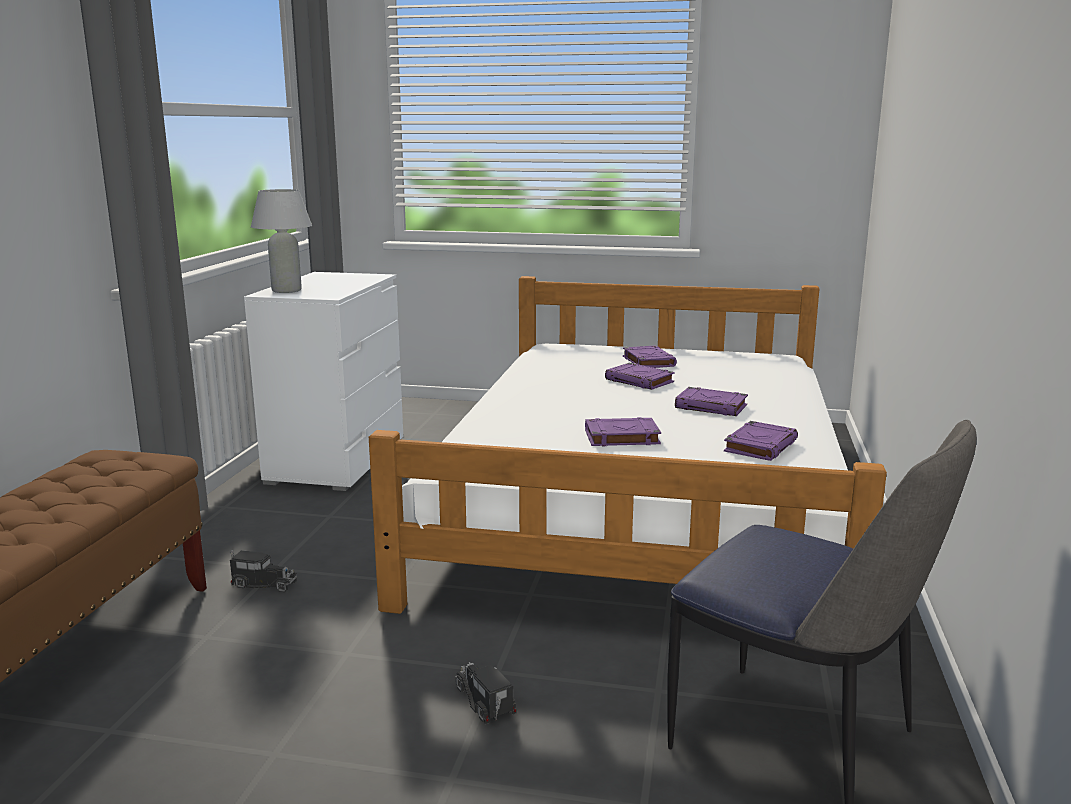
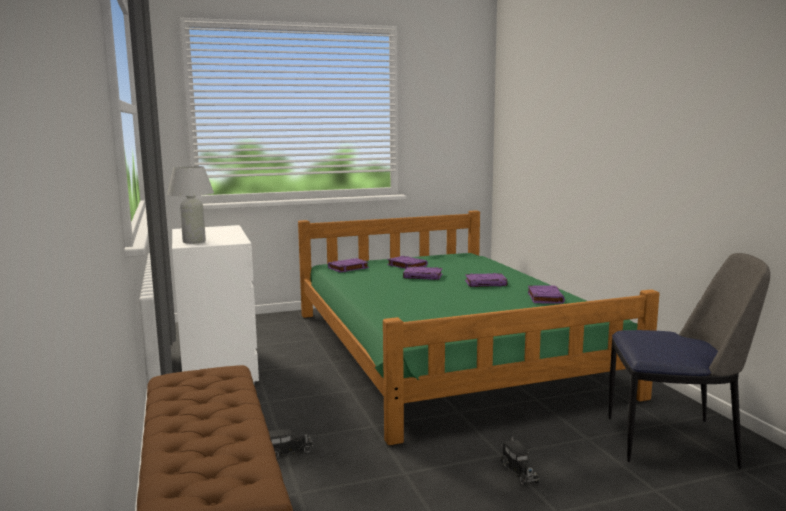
camera: 30 degrees left, 5 degrees down
white bed [369,276,887,614] -> green bed [298,210,660,445]
toy truck [455,662,517,724] -> toy truck turned 135 degrees counterclockwise [501,437,540,486]
purple book [585,417,661,446] -> purple book moved to [328,258,369,272]

